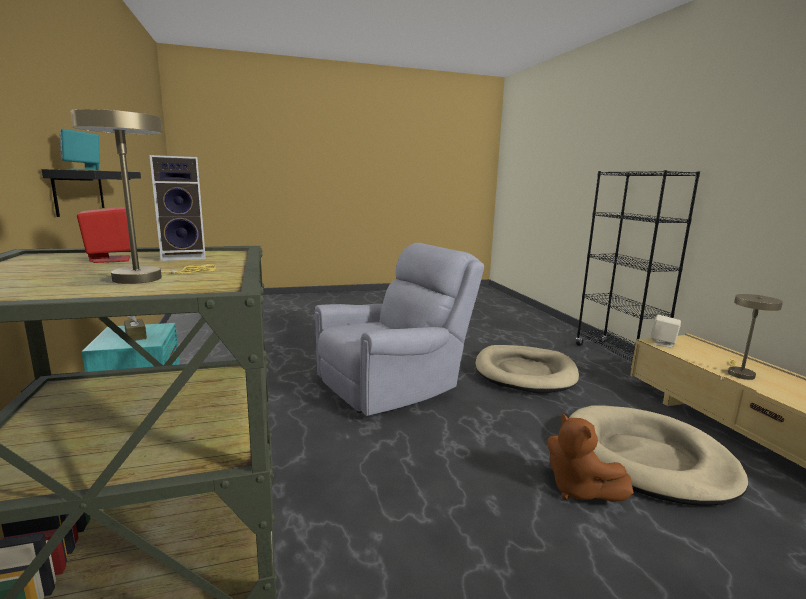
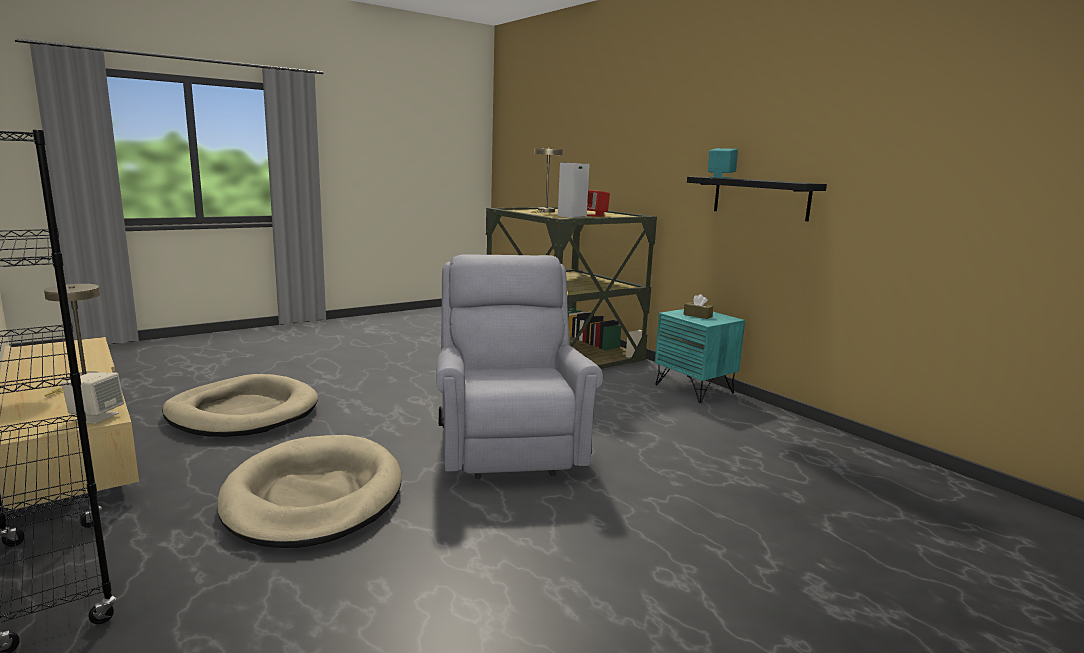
camera: 160 degrees right, 0 degrees up
grey armchair [314,243,484,416] -> grey armchair turned 135 degrees clockwise [436,254,603,479]
brown plush toy [547,413,634,502] -> none

